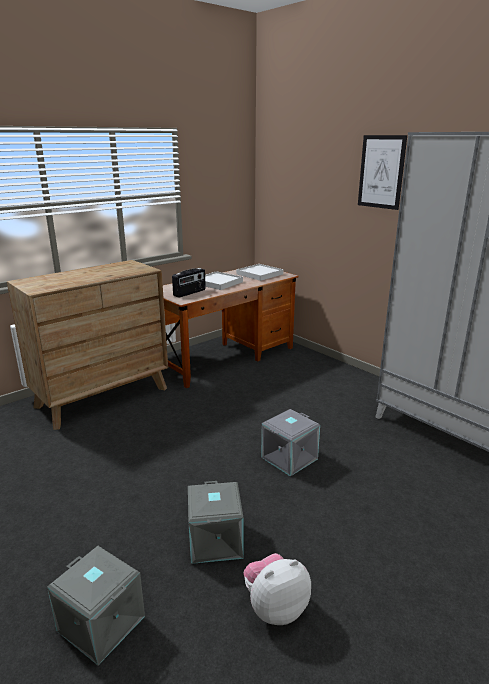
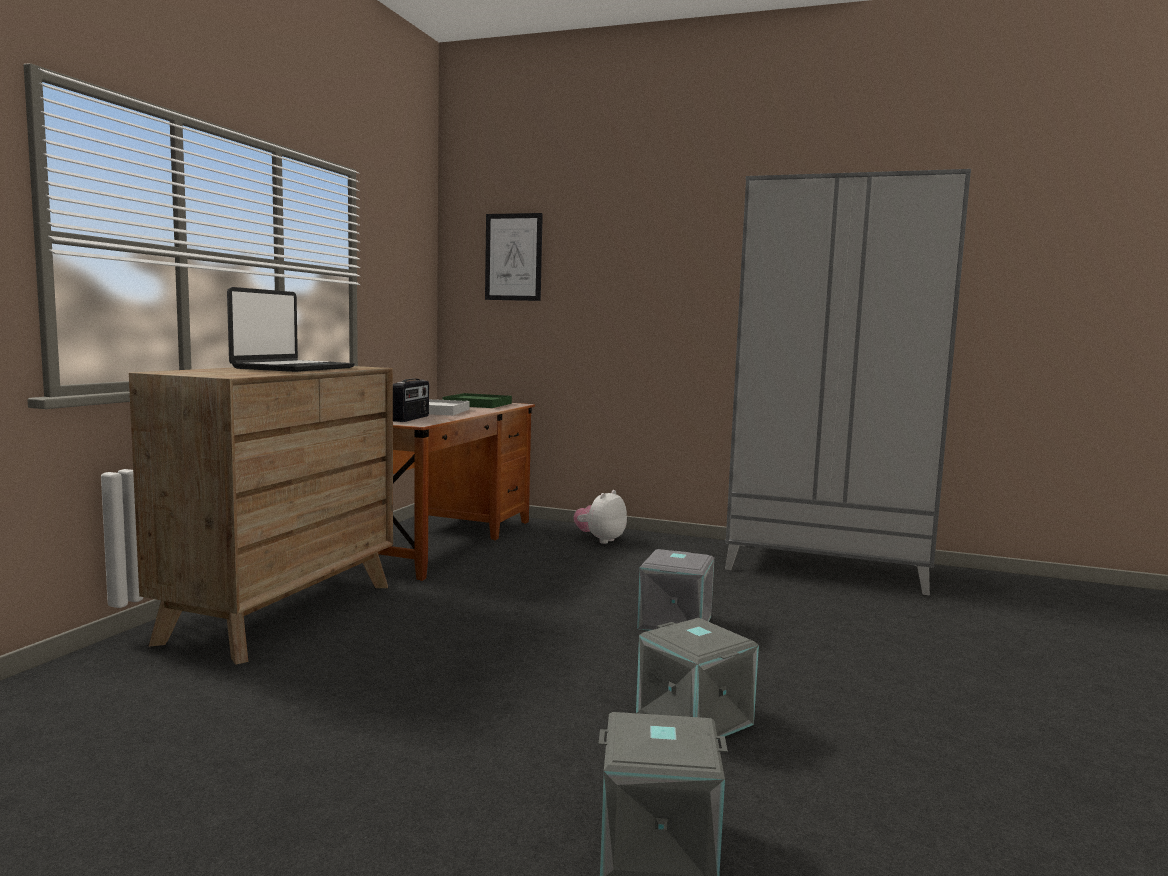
camera: 30 degrees left, 15 degrees down
white tray [236,264,283,281] -> green tray [442,393,512,408]
plush toy [244,553,311,625] -> plush toy moved to [574,490,627,544]
picture [358,135,407,210] -> picture moved to [485,213,543,301]
none -> laptop [227,287,355,372]

